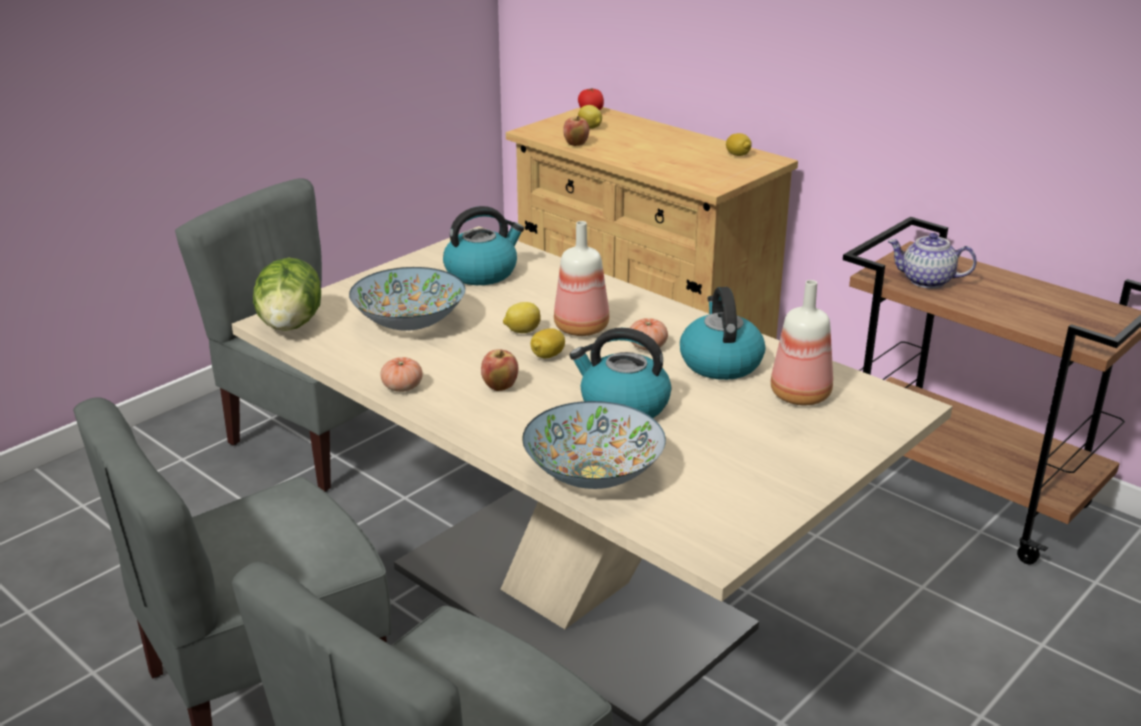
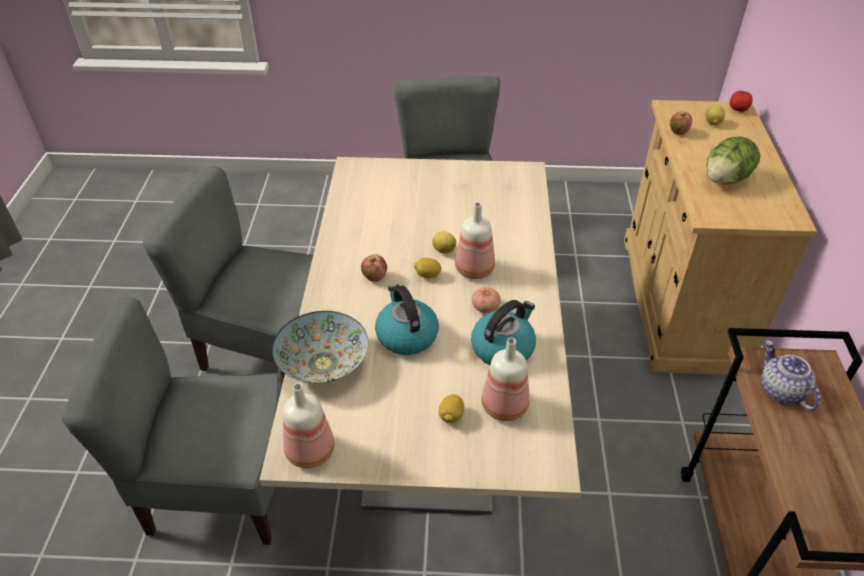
camera: 50 degrees right, 15 degrees up
lettuce [253,258,321,331] -> lettuce moved to [706,136,761,184]
bowl [349,267,465,331] -> none
tomato [380,357,423,392] -> none
kettle [443,206,524,285] -> none
lemon [726,133,752,156] -> lemon moved to [439,394,464,423]
none -> bottle [283,383,335,468]

